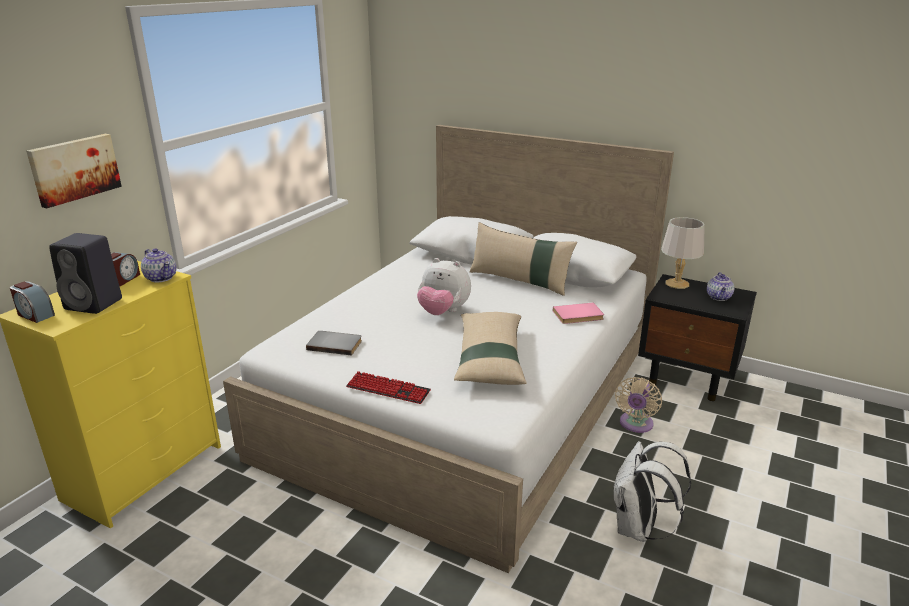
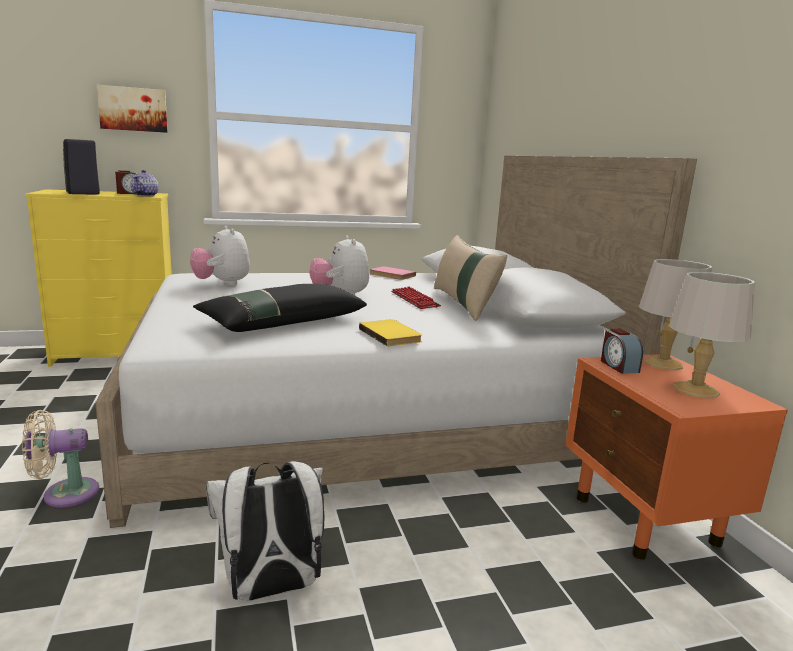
camera: 45 degrees right, 10 degrees down
alarm clock [10,281,55,323] -> alarm clock moved to [601,328,643,374]
grey book [306,331,362,355] -> plush toy [190,226,250,286]
keyboard [346,371,431,404] -> keyboard moved to [391,286,441,309]
beige pillow [454,312,526,385] -> black pillow [193,284,367,332]
pink book [553,302,604,324] -> pink book moved to [370,266,416,280]
beige fan [615,377,662,433] -> beige fan moved to [22,410,99,507]
black nightstand [638,274,757,401] -> orange nightstand [565,354,788,560]
teapot [707,272,734,301] -> grey table lamp [669,272,755,398]
none -> yellow book [359,319,422,347]

